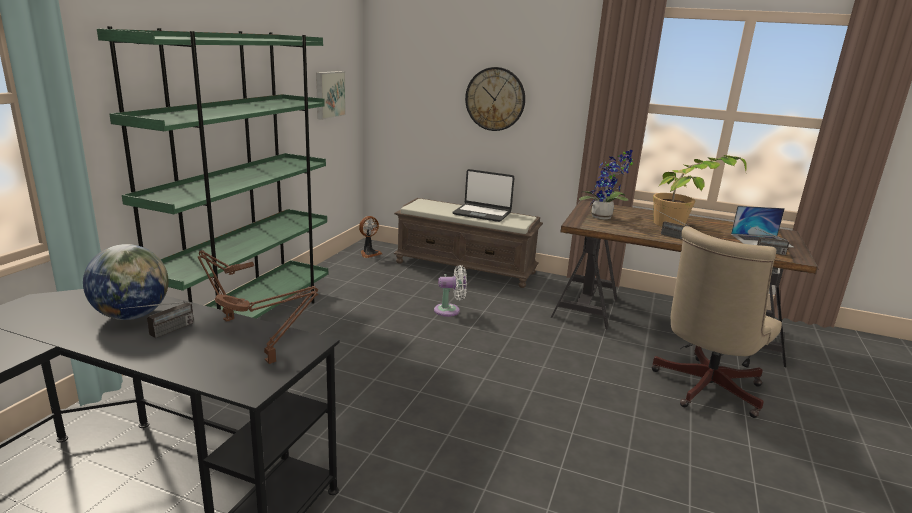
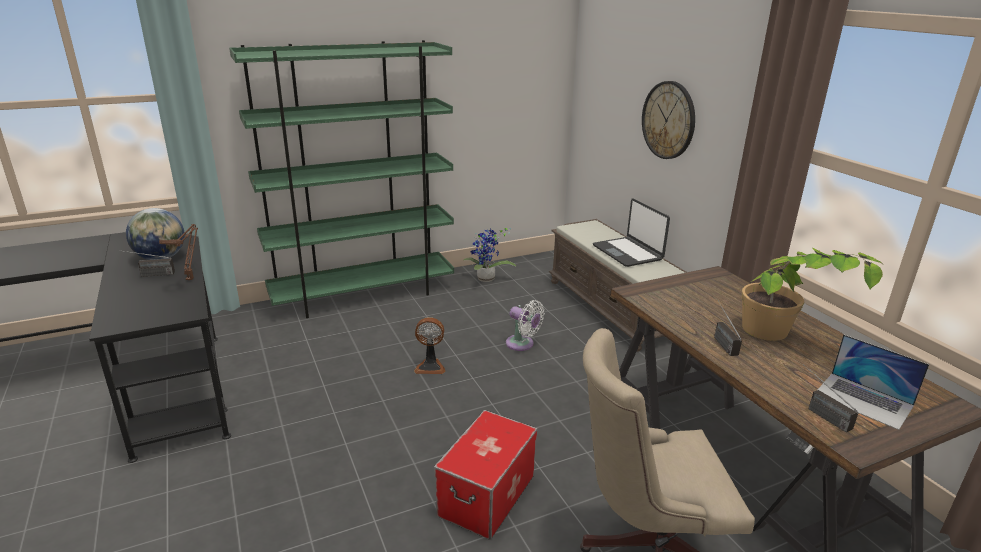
camera: 45 degrees right, 5 degrees up
brown table lamp [215,286,318,364] -> none
picture [316,71,346,120] -> none
fan [359,216,382,258] -> fan moved to [414,317,445,374]
potted plant [579,150,633,219] -> potted plant moved to [463,228,516,282]
none -> storage box [434,410,537,540]

